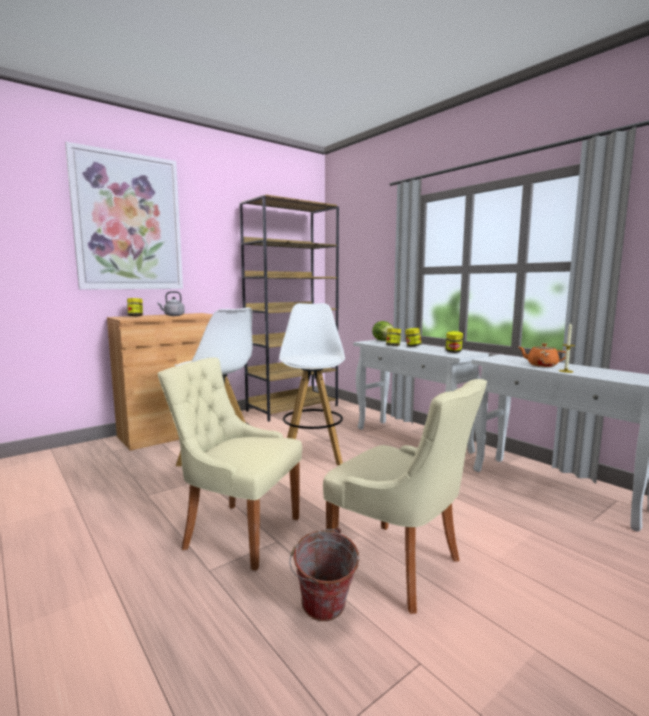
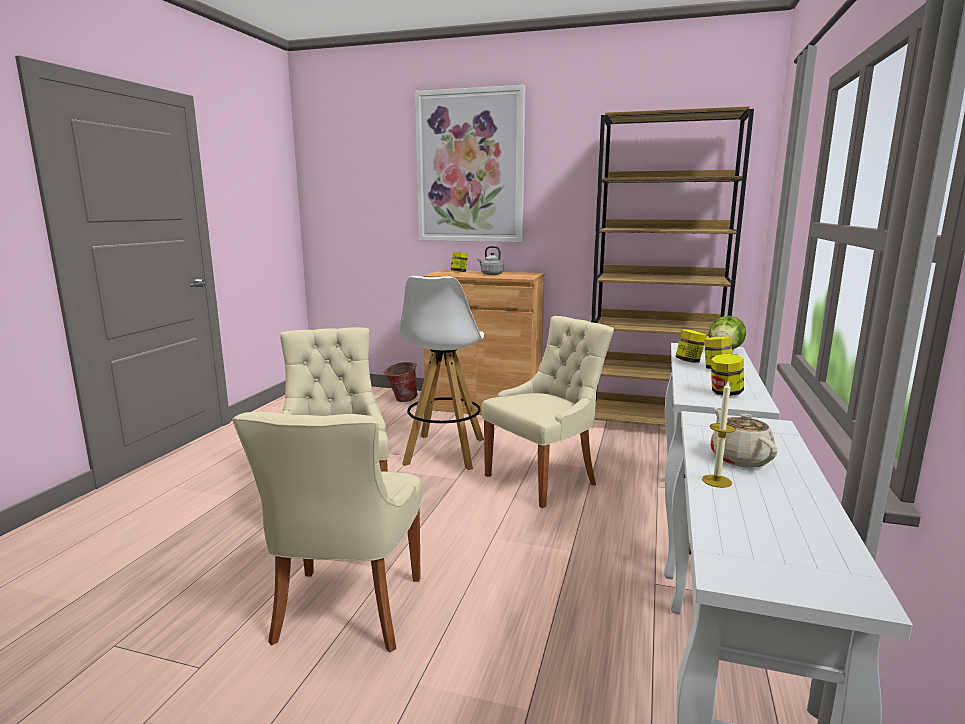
camera: 55 degrees right, 5 degrees up
white stool [279,303,345,465] -> beige chair [482,316,614,508]
bucket [289,528,359,621] -> bucket moved to [383,362,418,402]
orange teapot [518,343,566,367] -> beige teapot [711,407,778,468]

